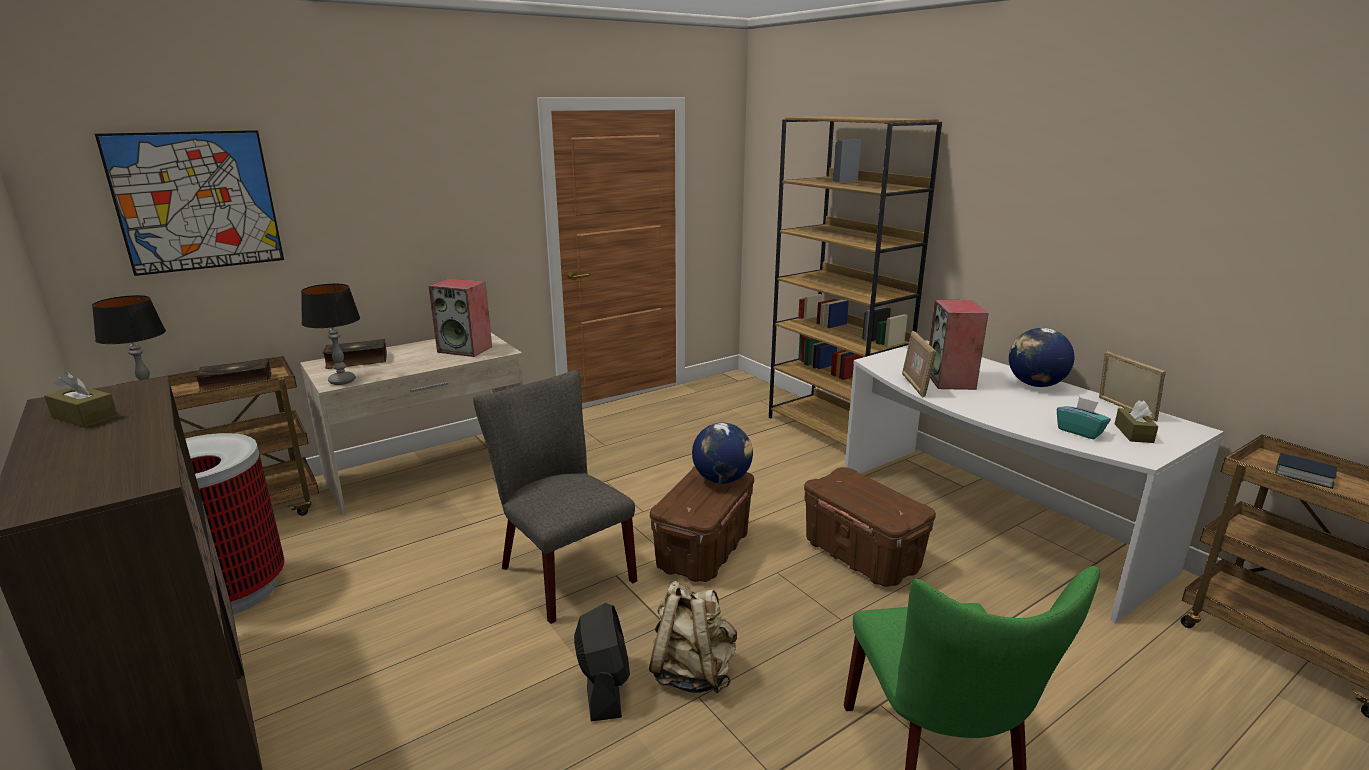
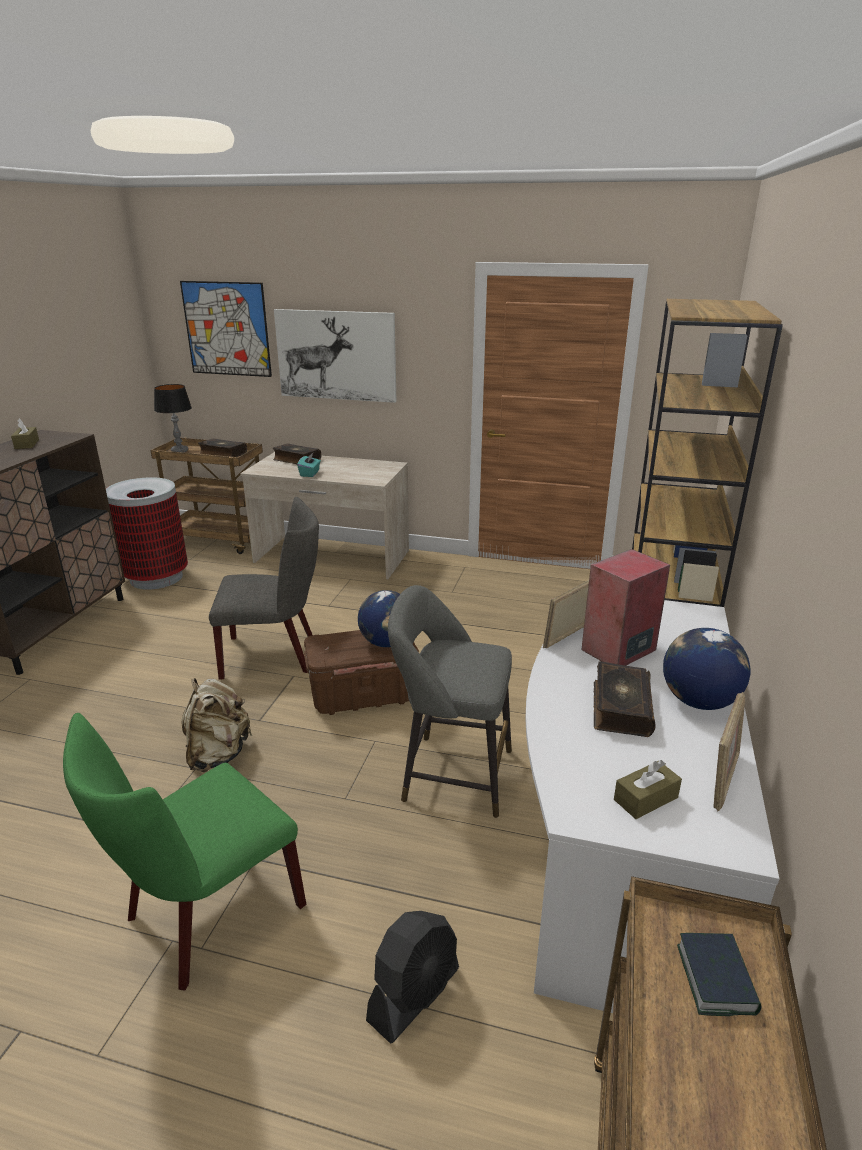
camera: 50 degrees right, 5 degrees up
table lamp [301,284,360,385] -> none
speaker [429,279,492,357] -> none
grey chair [473,370,637,624] -> grey chair turned 75 degrees clockwise [209,497,319,680]
black fan [574,603,630,721] -> black fan moved to [366,911,459,1044]
brown storage box [804,467,936,587] -> grey stool [388,585,512,818]
turquoise tissue box [1057,397,1111,439] -> turquoise tissue box moved to [297,453,321,477]
none -> picture [274,309,397,403]
none -> book [594,661,656,737]

